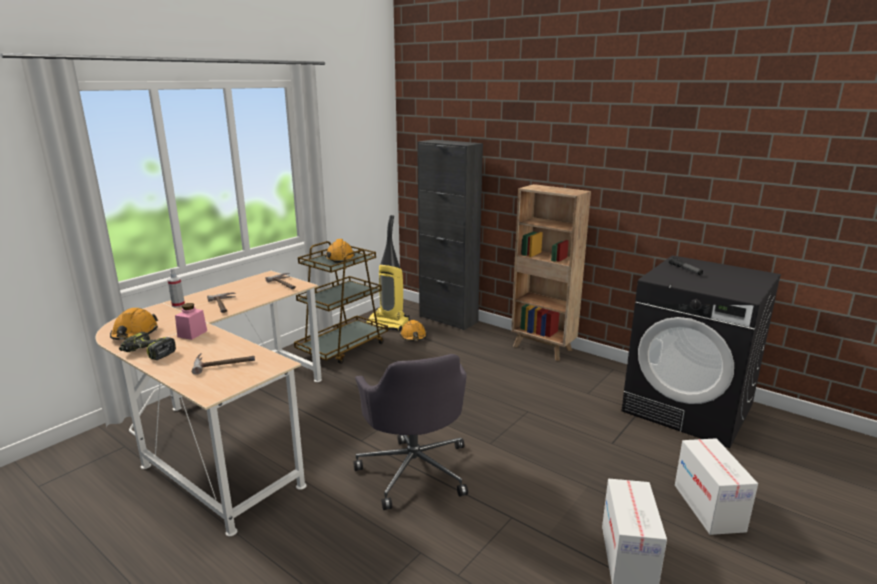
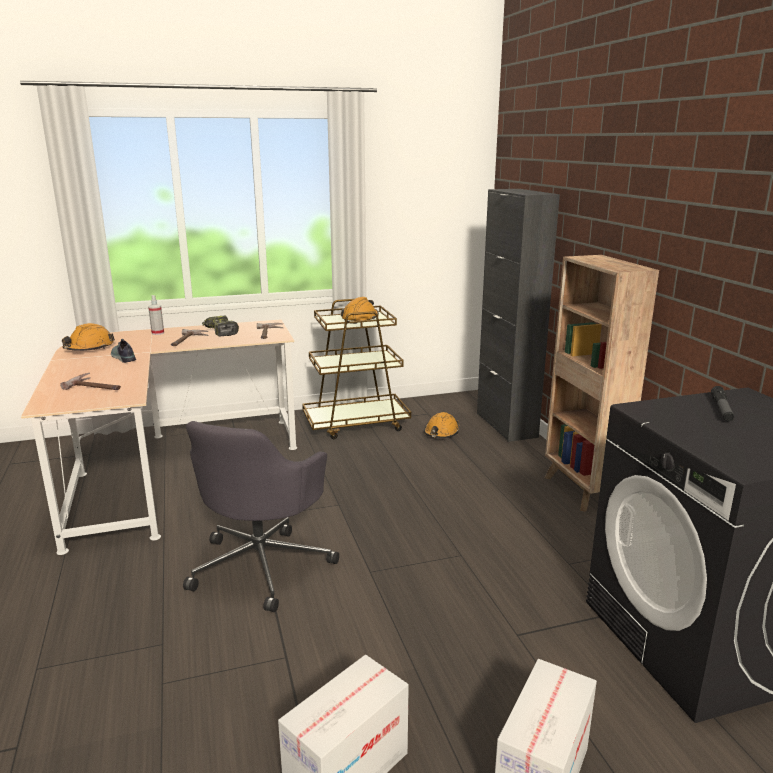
camera: 35 degrees right, 0 degrees up
power drill [119,332,176,360] -> power drill moved to [202,316,239,337]
pink jar [175,303,207,340] -> shoe [111,339,136,363]
vacuum cleaner [366,215,410,331] -> none

